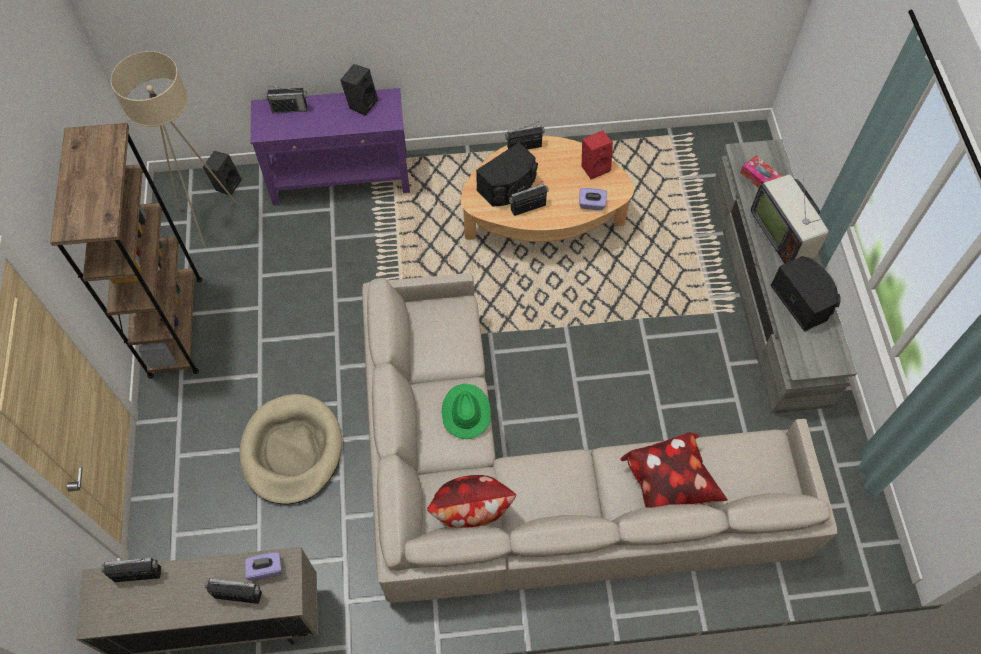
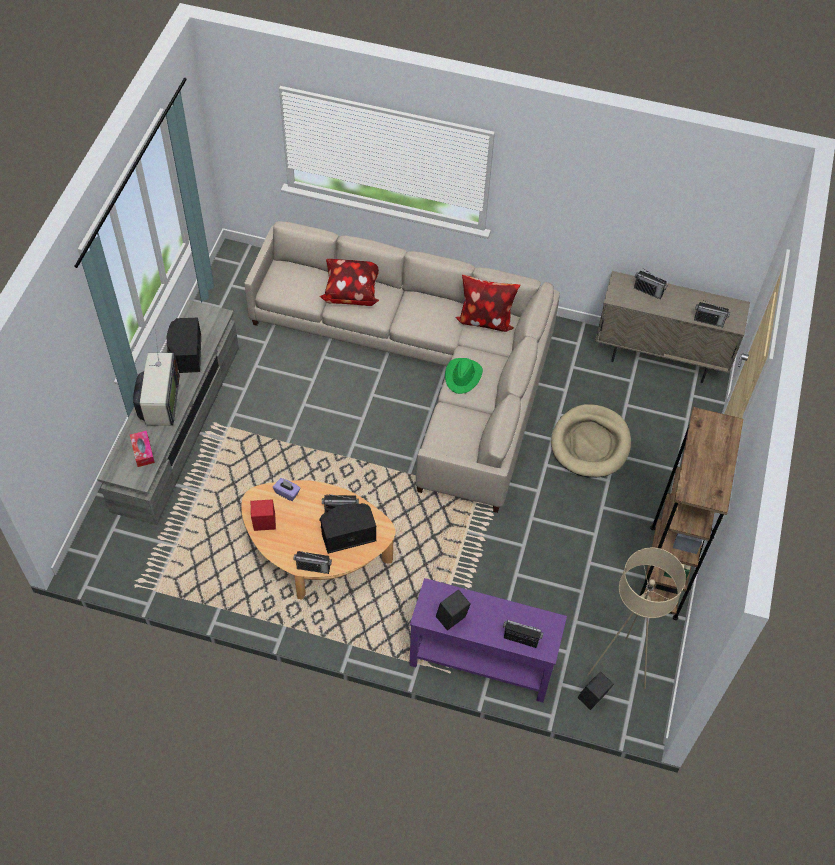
camera: 160 degrees left, 5 degrees down
purple tissue box [245,552,282,581] -> none

